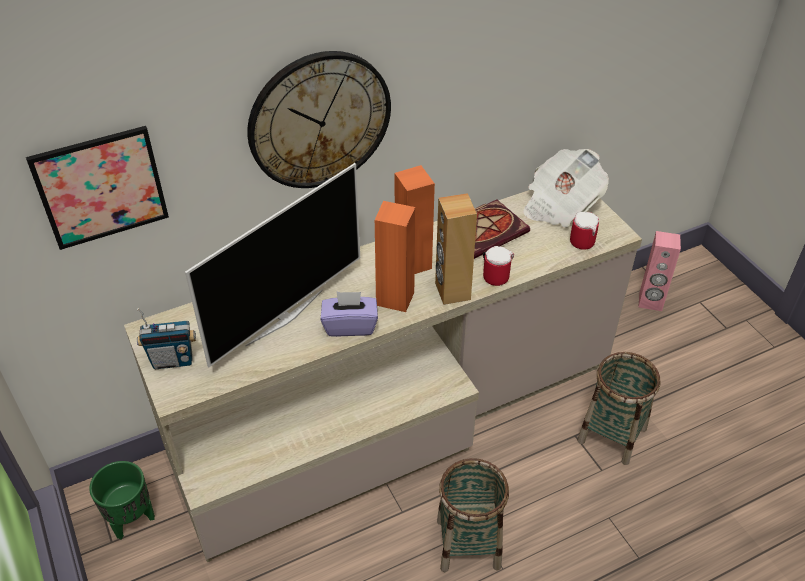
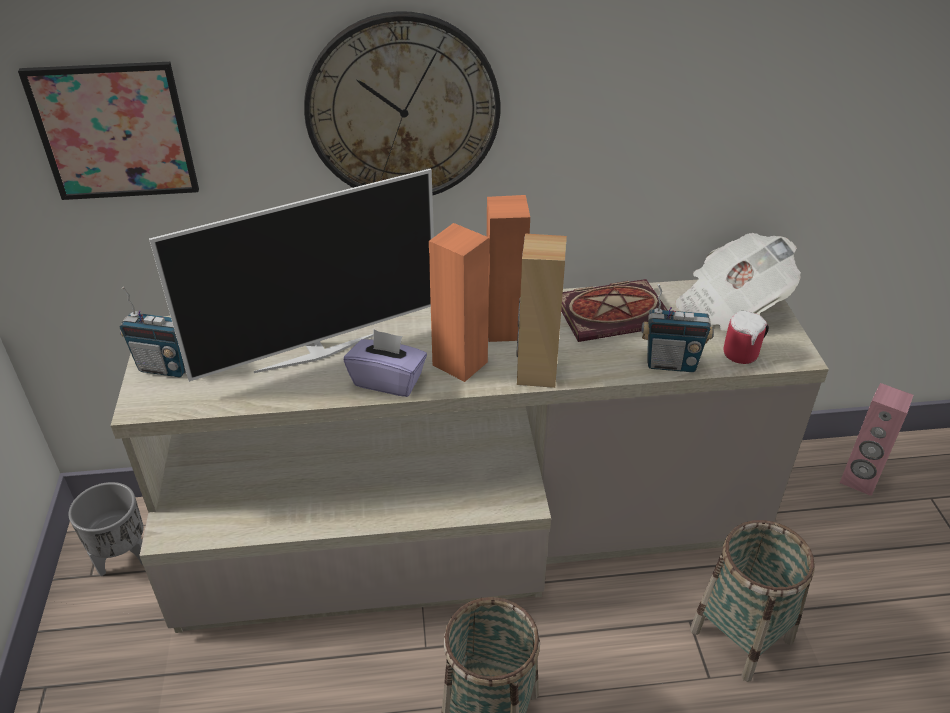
camera: 20 degrees right, 5 degrees down
green planter [89,461,155,539] -> grey planter [68,482,143,576]
mug [483,246,514,286] -> none
none -> radio [641,284,714,372]

